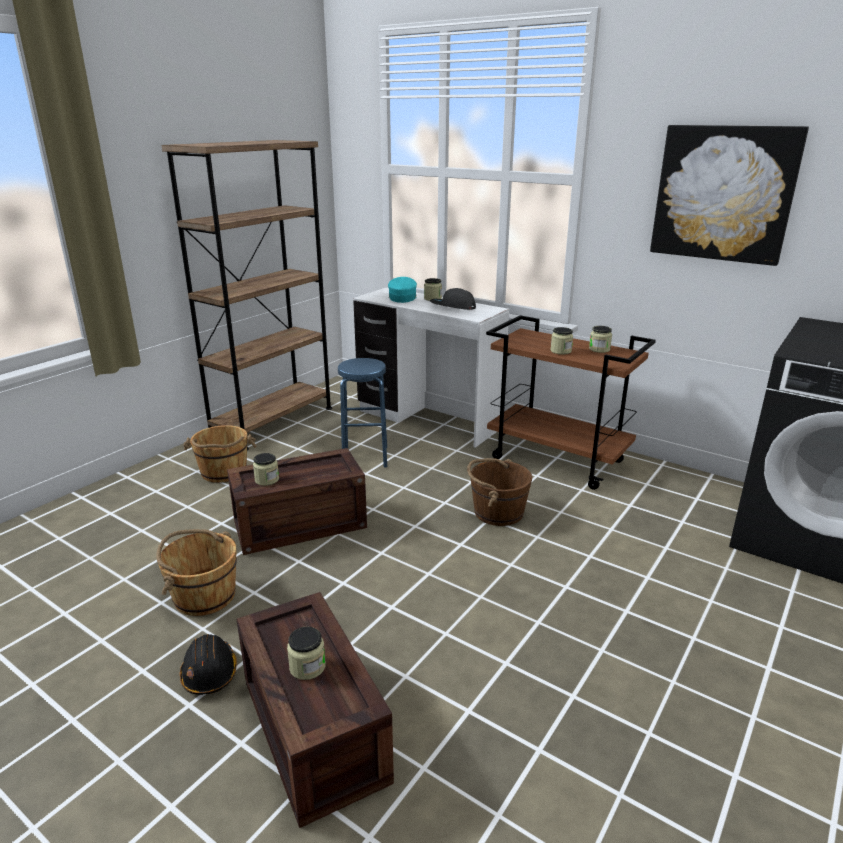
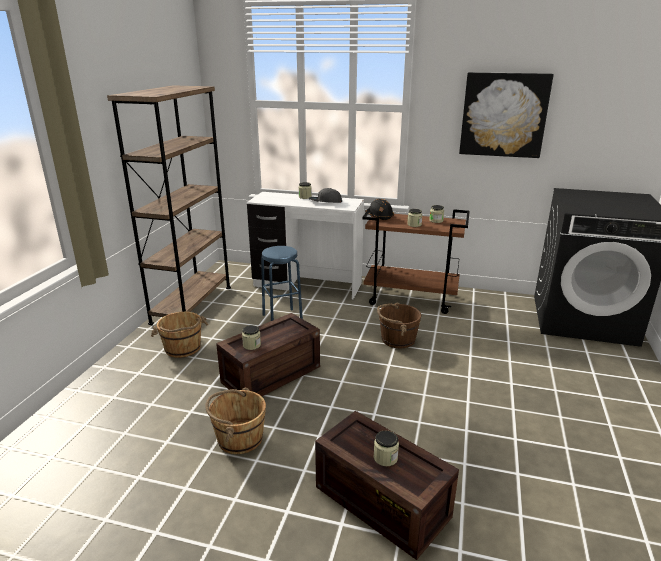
camera: 20 degrees left, 0 degrees up
black hard hat [180,634,237,695] -> black hard hat moved to [365,199,394,220]
turquoise cap [388,277,417,303] -> none

